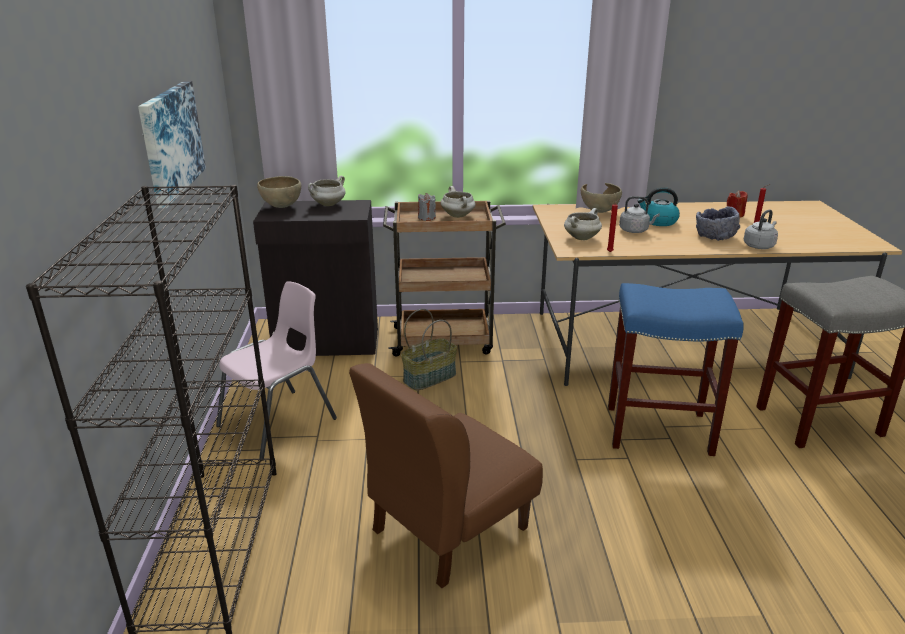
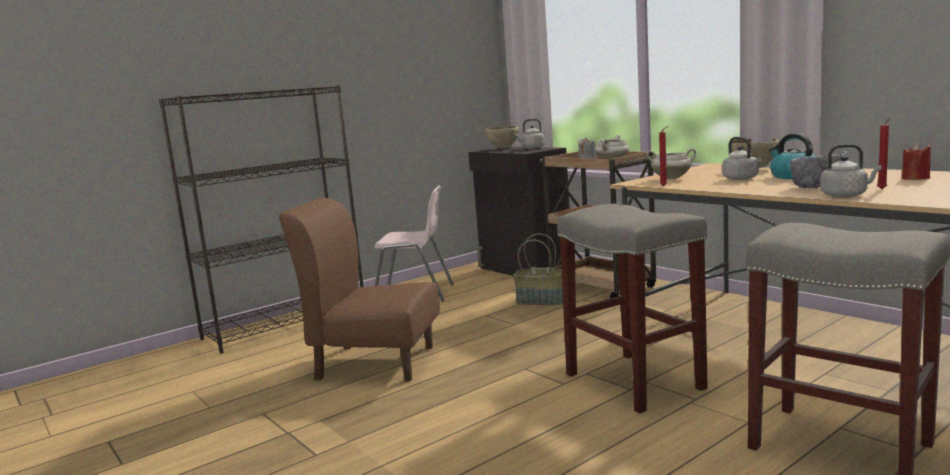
camera: 55 degrees right, 15 degrees down
picture [138,81,206,208] -> none
white cooking pot [308,176,346,206] -> grey kettle [514,119,545,149]
blue stool [608,283,744,456] -> grey stool [557,204,708,414]

